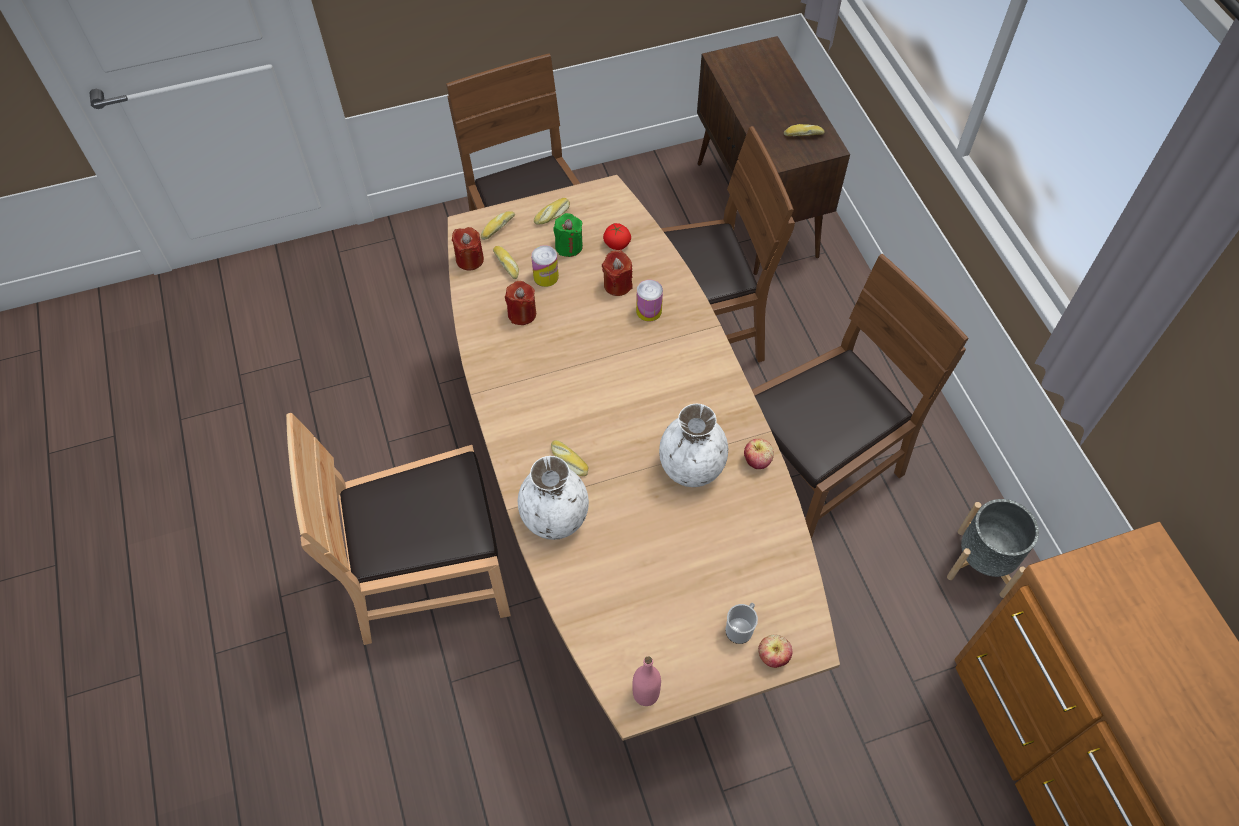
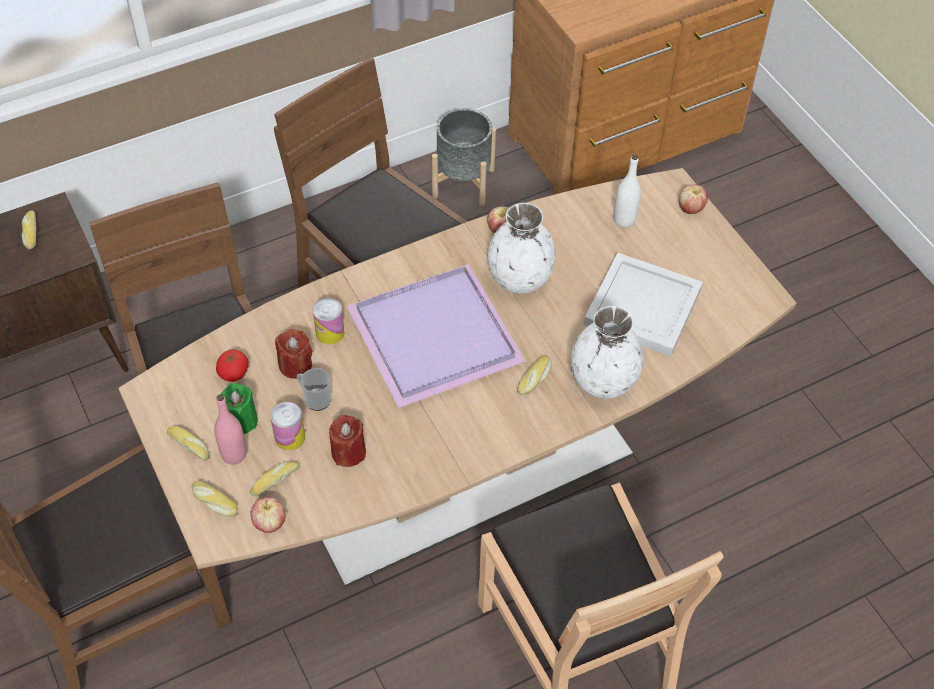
camera: 100 degrees left, 5 degrees down
red candle [452,227,484,270] -> apple [250,497,286,533]
pink bottle [632,656,661,706] -> pink bottle moved to [214,394,247,465]
mug [725,603,758,644] -> mug moved to [297,368,331,411]
none -> purple tray [347,264,526,408]
none -> white tray [584,253,703,356]
none -> white bottle [614,154,641,227]

